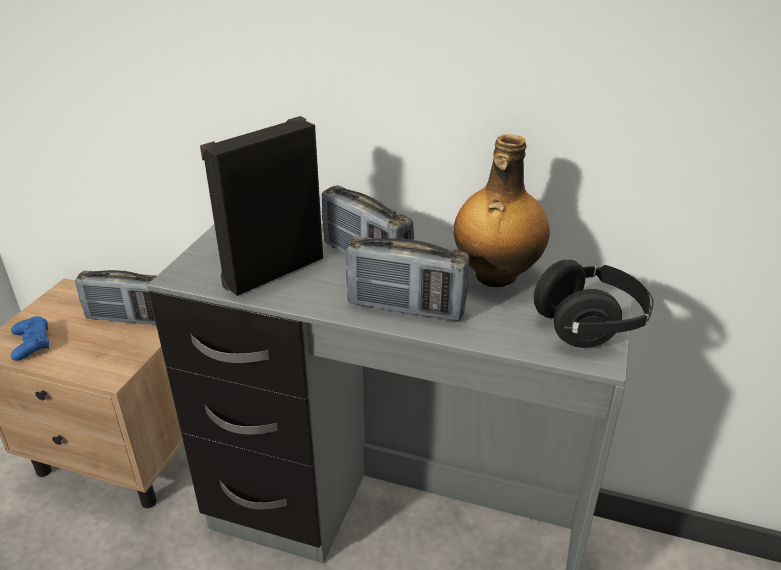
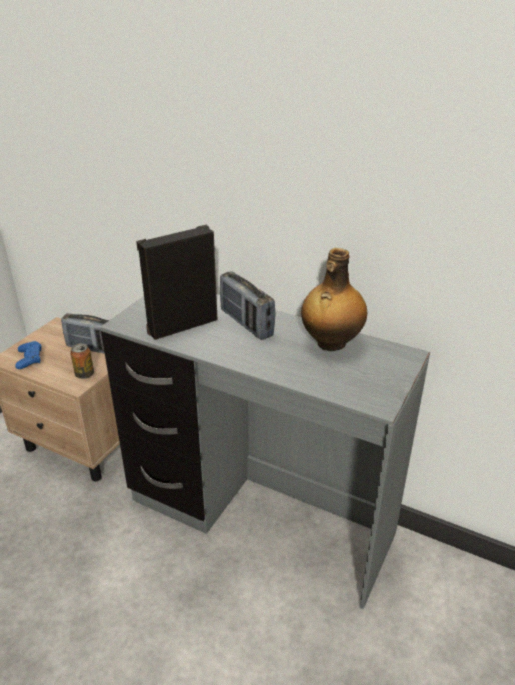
camera: 10 degrees right, 0 degrees up
radio [346,237,469,321] -> none
black headphones [533,260,653,348] -> none
none -> can [70,343,94,379]

